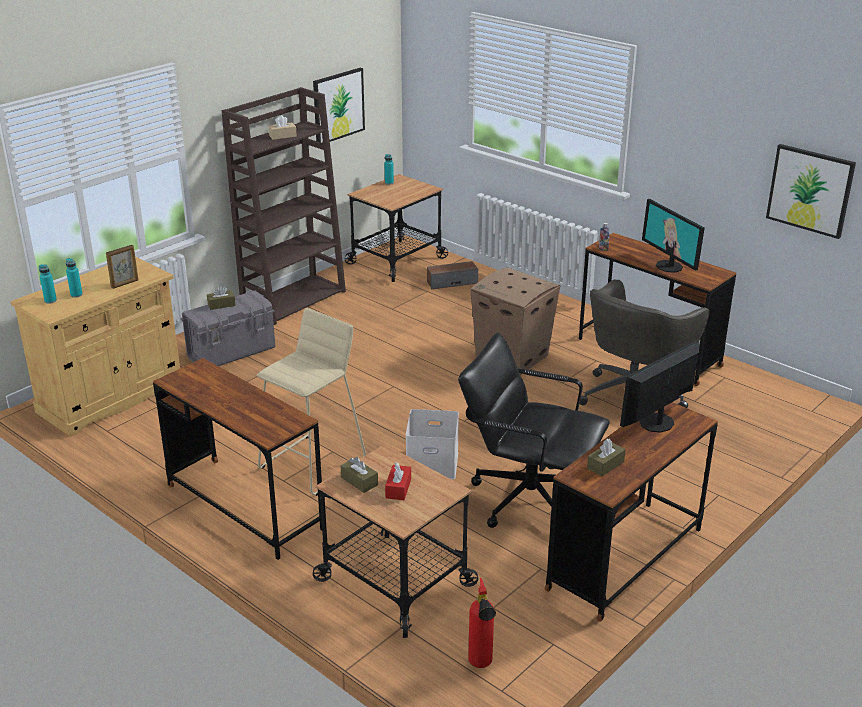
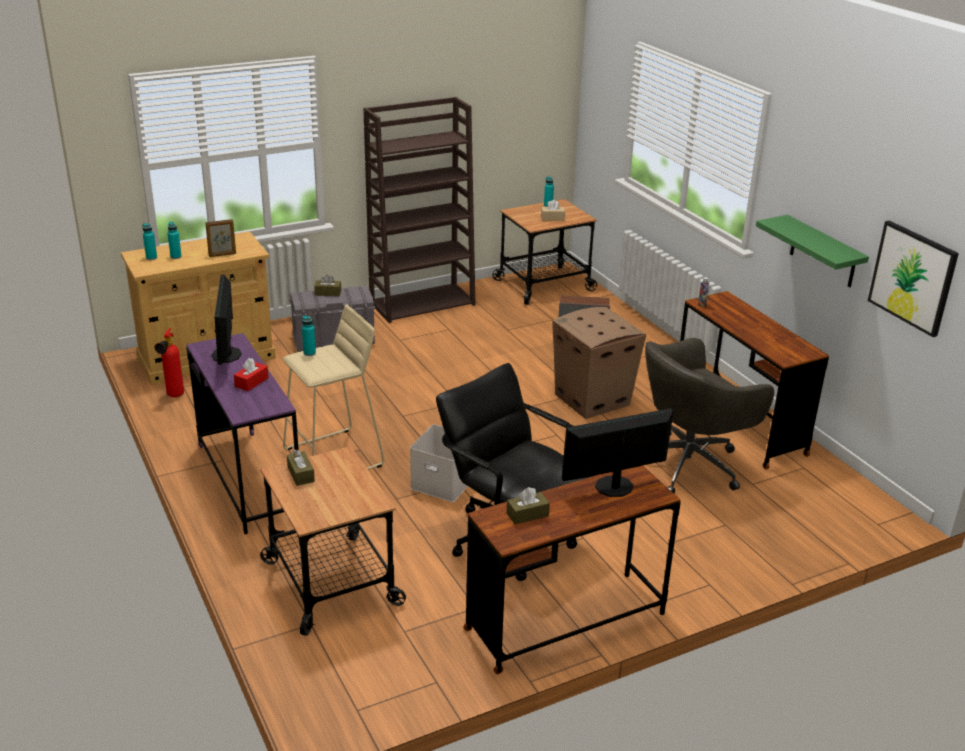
camera: 20 degrees right, 0 degrees up
brown desk [153,358,322,560] -> purple desk [186,333,299,534]
beige tissue box [269,115,297,140] -> beige tissue box moved to [541,200,565,221]
picture [313,68,365,143] -> none
red tissue box [385,462,411,500] -> red tissue box moved to [234,358,269,391]
fire extinguisher [468,578,496,668] -> fire extinguisher moved to [155,328,184,397]
monitor [642,199,705,273] -> monitor moved to [211,274,242,365]
none -> turquoise bottle [302,316,316,356]
none -> green shelf [756,215,869,287]

